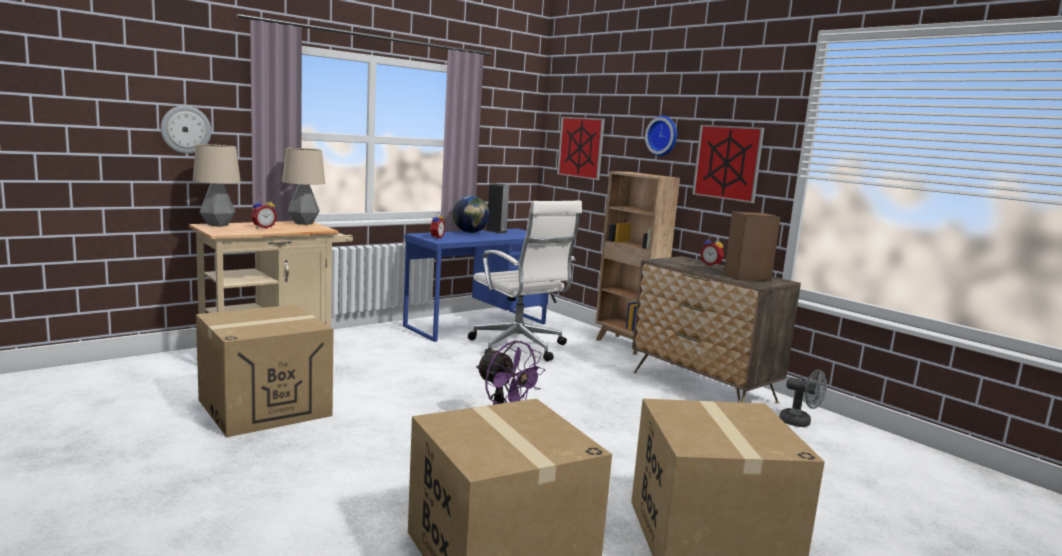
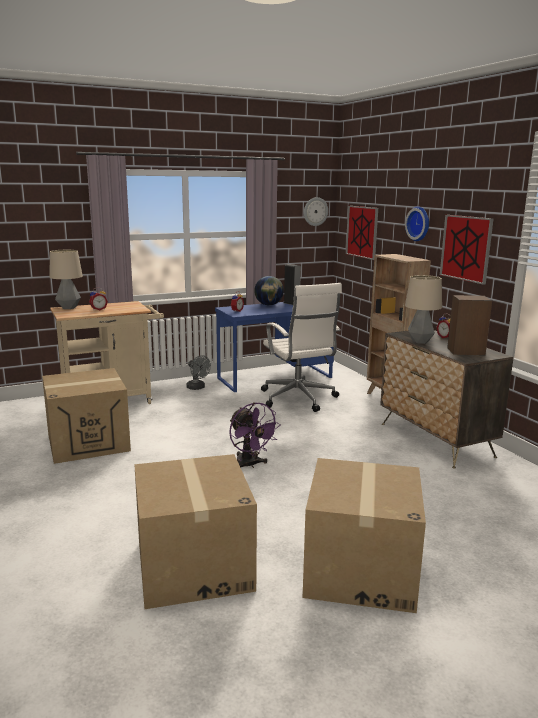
camera: 15 degrees right, 5 degrees up
wall clock [161,106,211,154] -> wall clock moved to [304,197,328,226]
table lamp [282,148,325,225] -> table lamp moved to [405,275,442,344]
grey fan [779,369,827,427] -> grey fan moved to [186,355,211,390]

